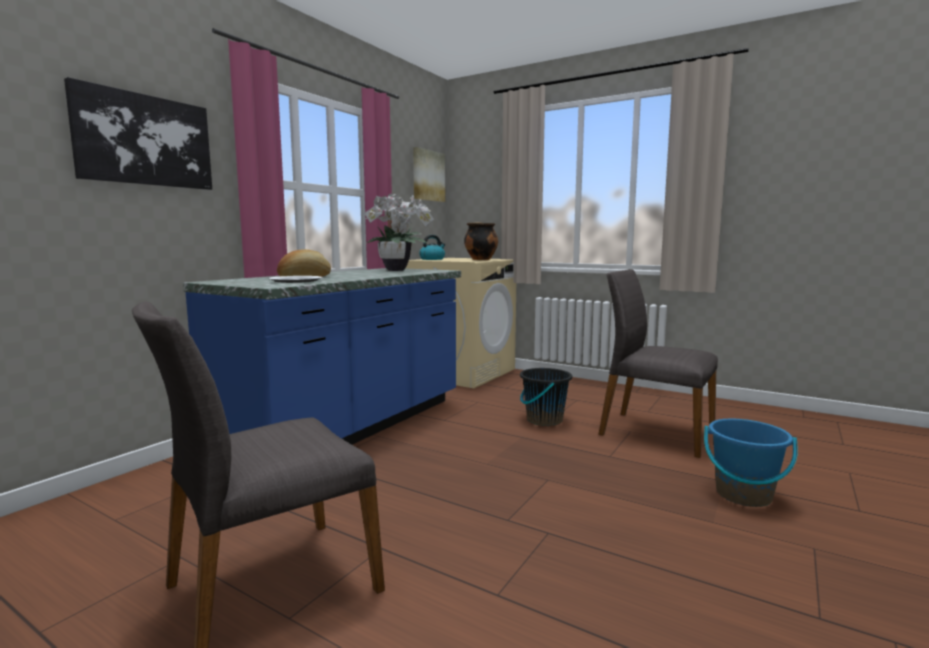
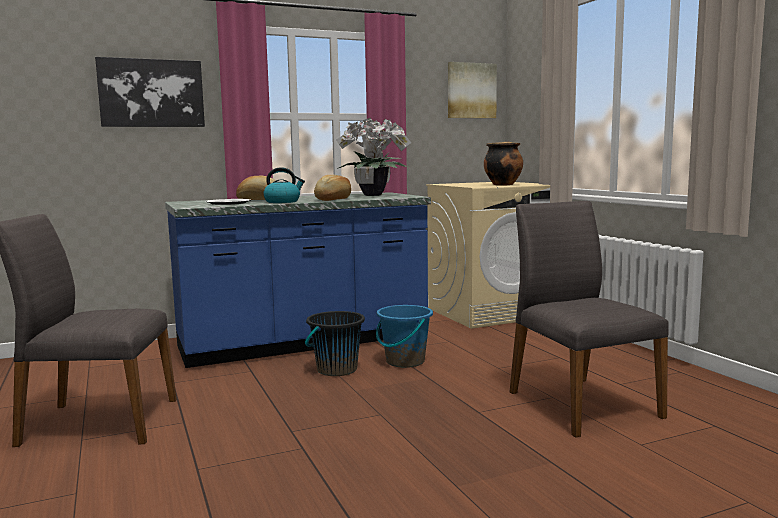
camera: 35 degrees right, 0 degrees up
kettle [419,235,445,260] -> kettle moved to [263,167,305,203]
black bucket [520,368,572,426] -> black bucket moved to [305,311,365,376]
blue bucket [704,419,798,507] -> blue bucket moved to [376,305,433,368]
none -> bread [314,175,351,201]

